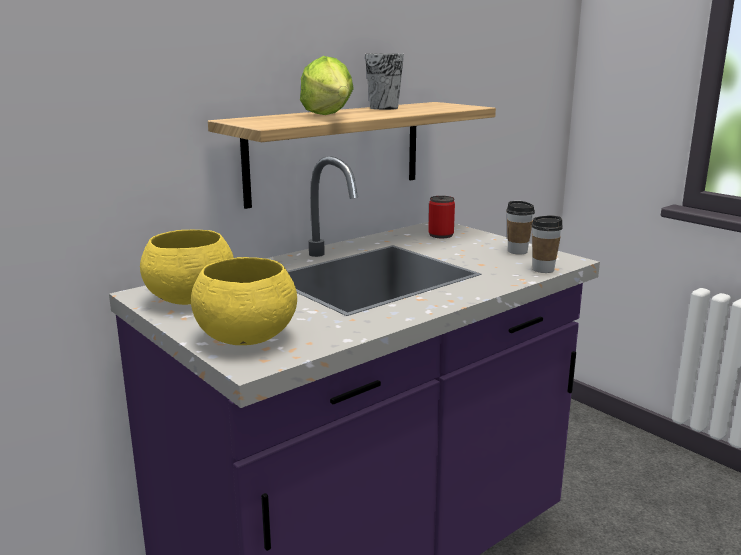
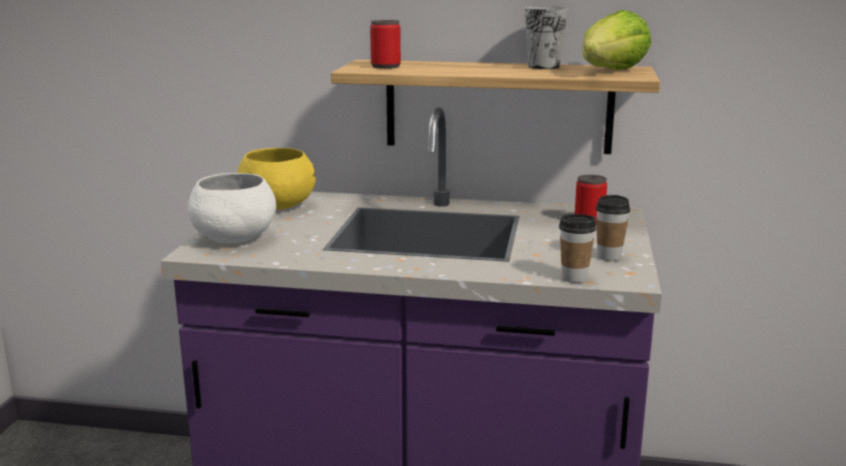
camera: 50 degrees right, 0 degrees up
yellow bowl [191,257,297,345] -> white bowl [188,173,276,244]
lettuce [300,56,354,115] -> lettuce moved to [582,10,651,70]
none -> can [370,20,401,69]

